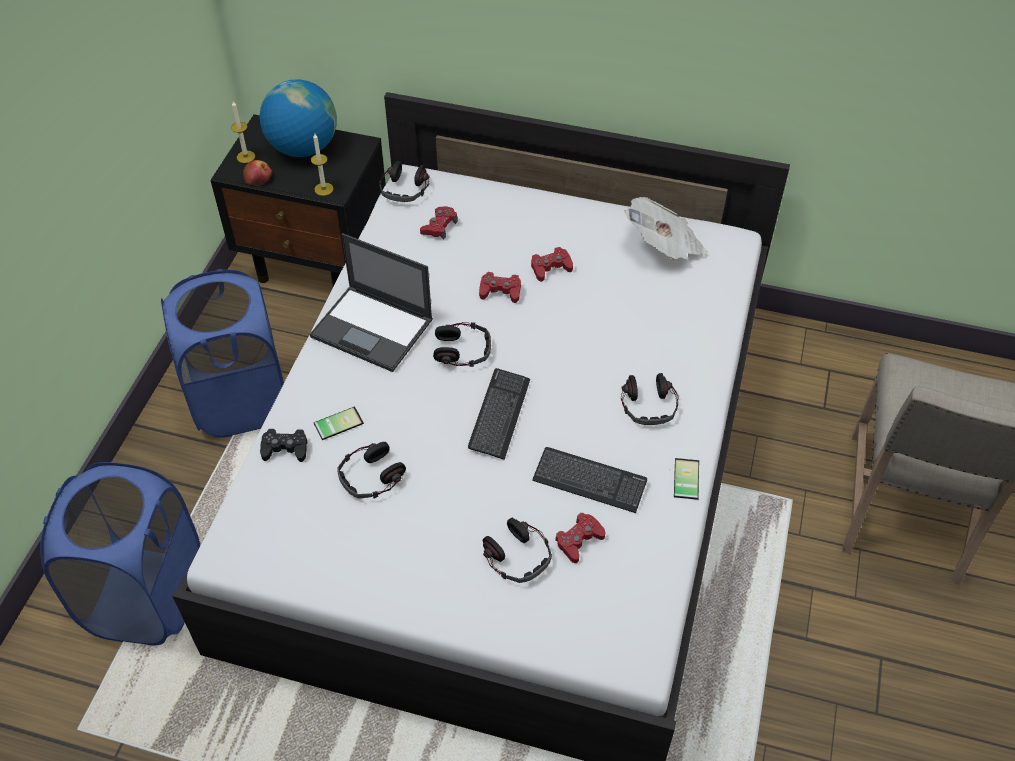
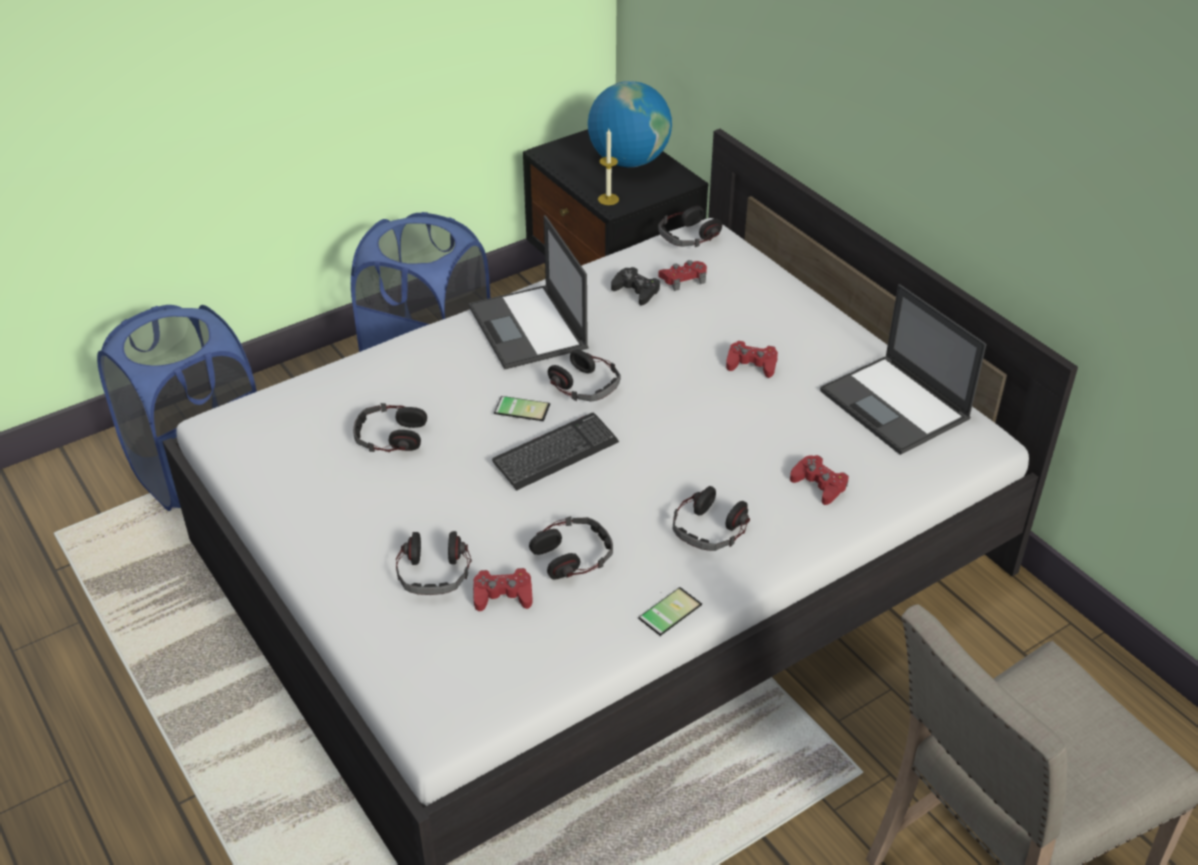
camera: 40 degrees right, 10 degrees down
candle [231,101,255,163] -> none
apple [243,160,272,185] -> none
black game controller [260,429,307,462] -> black game controller moved to [611,267,660,306]
phone [314,406,364,440] -> phone moved to [494,396,550,421]
red game controller [479,272,521,303] -> red game controller moved to [790,455,849,505]
keyboard [532,447,647,513] -> headphones [529,516,613,579]
newspaper [625,197,708,260] -> laptop [820,284,986,455]

